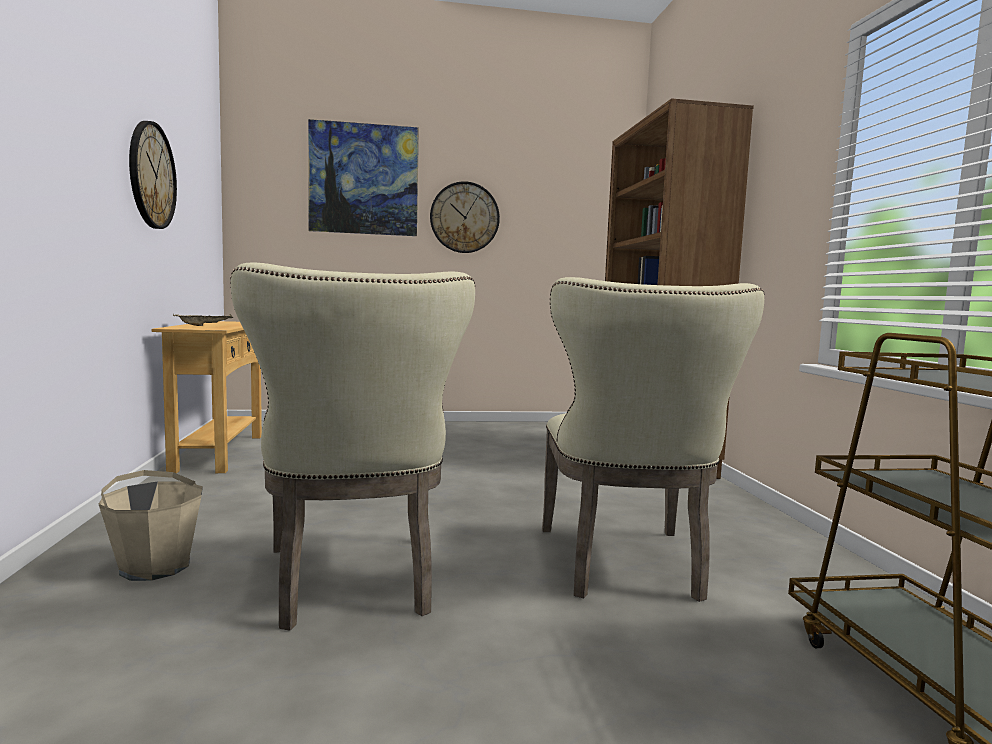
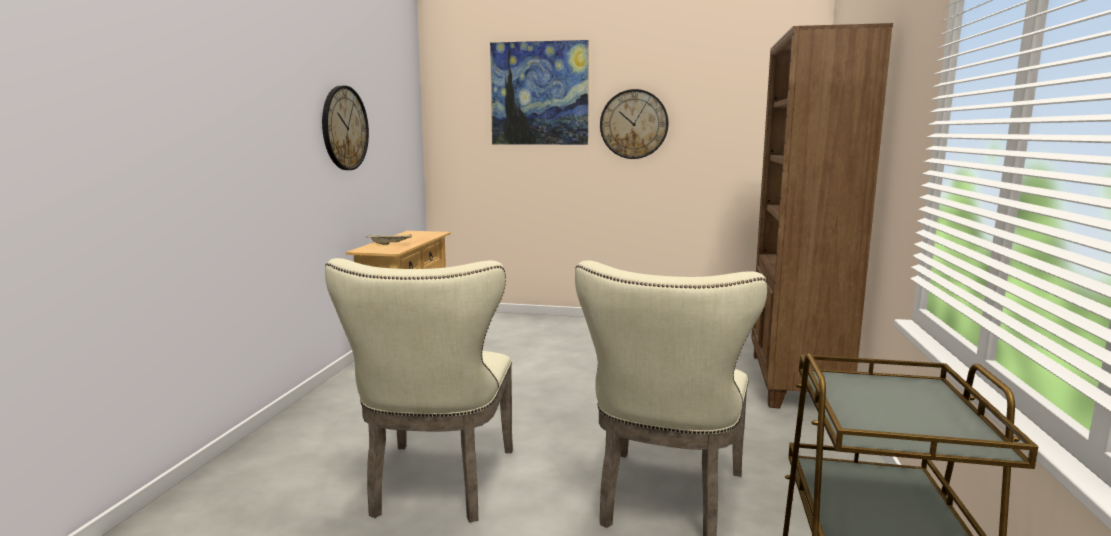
camera: 20 degrees right, 5 degrees up
beige bucket [99,470,203,581] -> none

